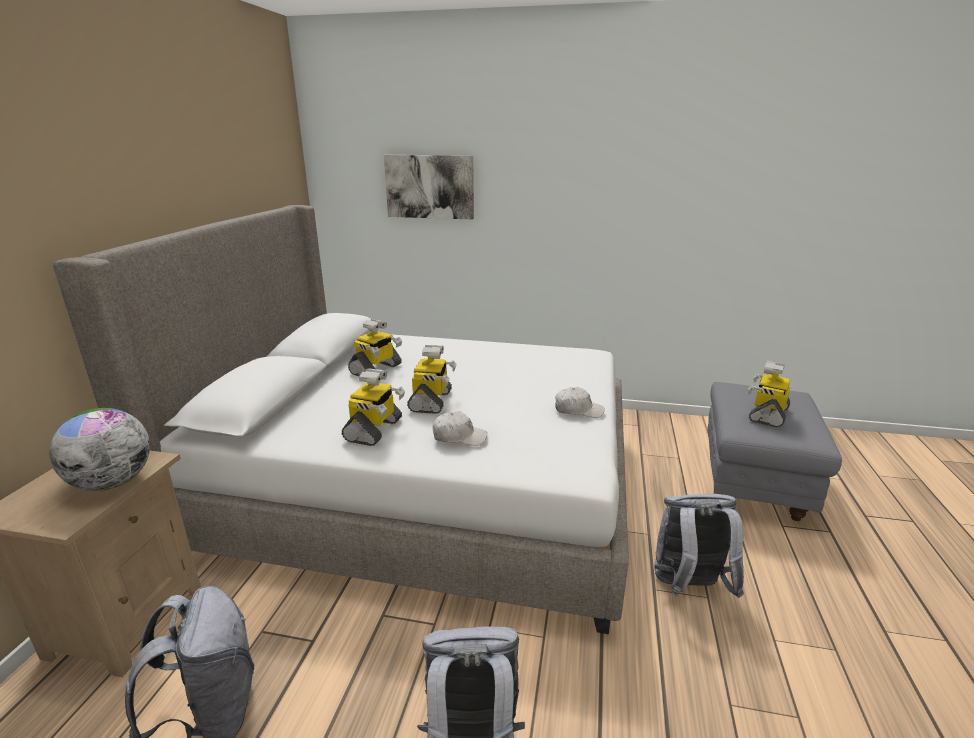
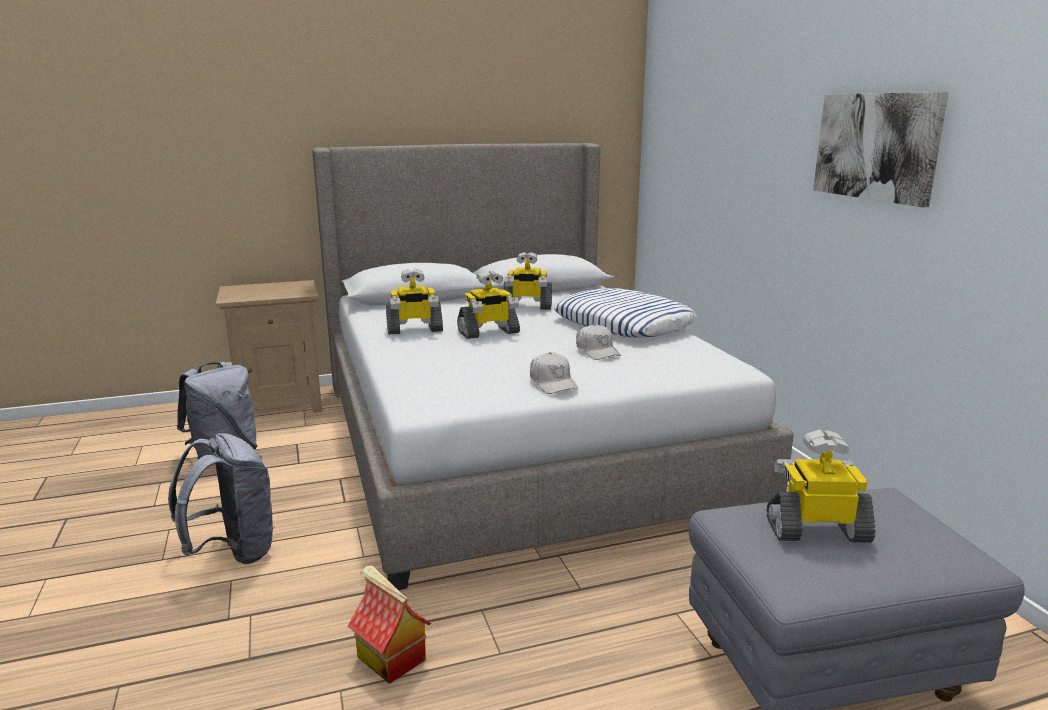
camera: 60 degrees right, 5 degrees down
globe [50,408,150,491] -> none
picture [384,155,474,220] -> picture moved to [813,92,949,207]
white cap [433,411,487,446] -> white cap moved to [576,324,621,360]
grey backpack [654,494,744,598] -> none
none -> toy house [348,566,431,684]
none -> pillow [554,288,697,338]

